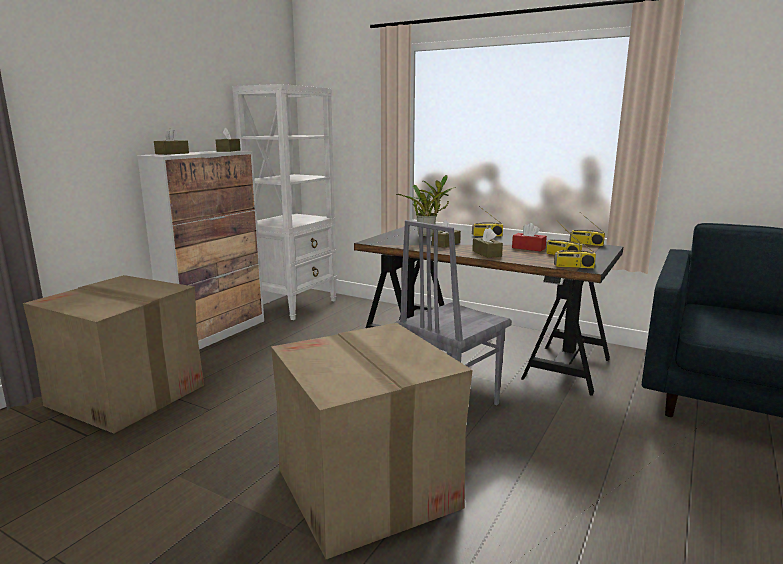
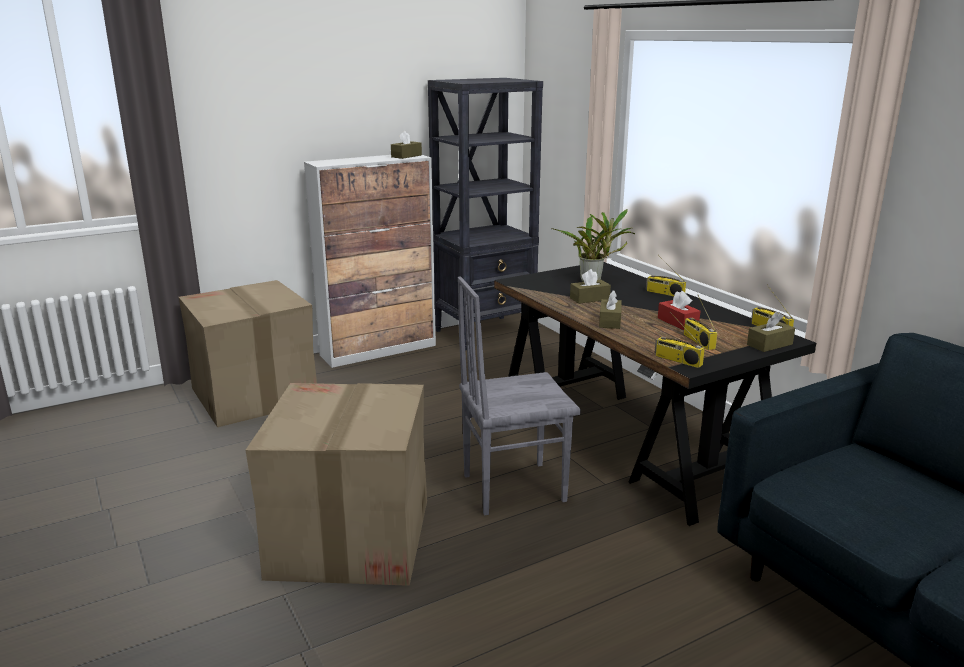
camera: 30 degrees right, 5 degrees up
brown tissue box [154,128,189,155] -> brown tissue box moved to [747,312,795,352]
white bookcase [232,84,337,320] -> black bookcase [428,78,543,351]

